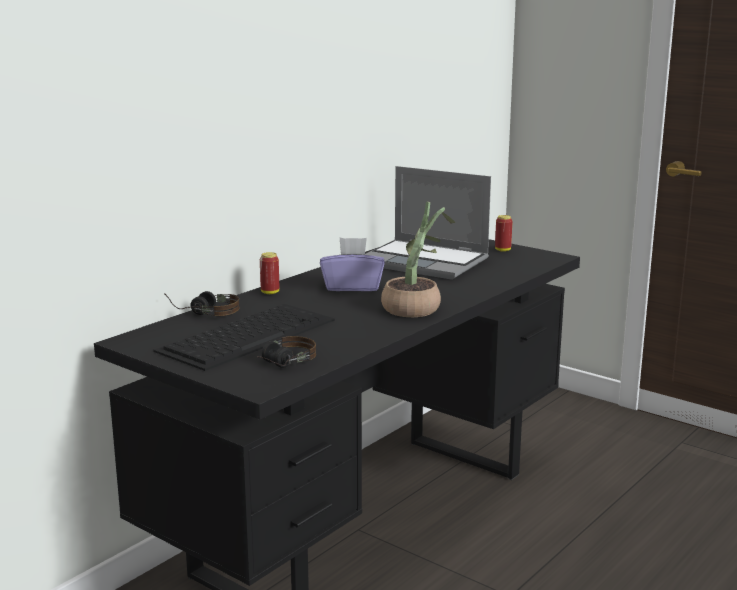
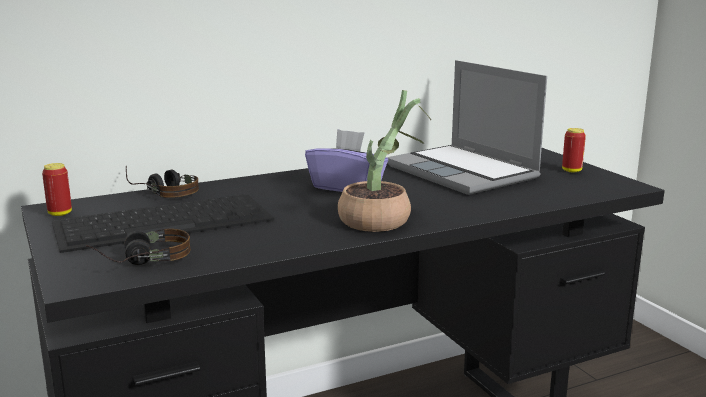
camera: 25 degrees right, 0 degrees up
can [260,252,279,294] -> can moved to [42,163,72,216]

